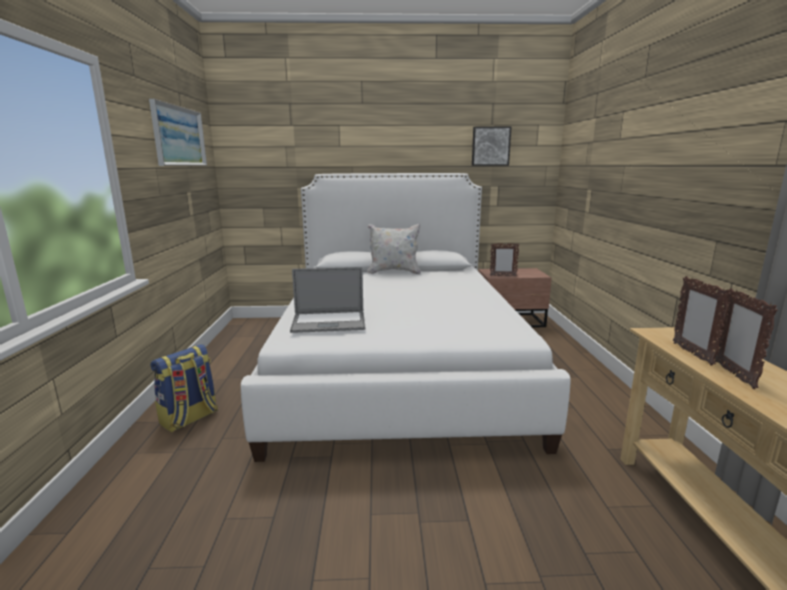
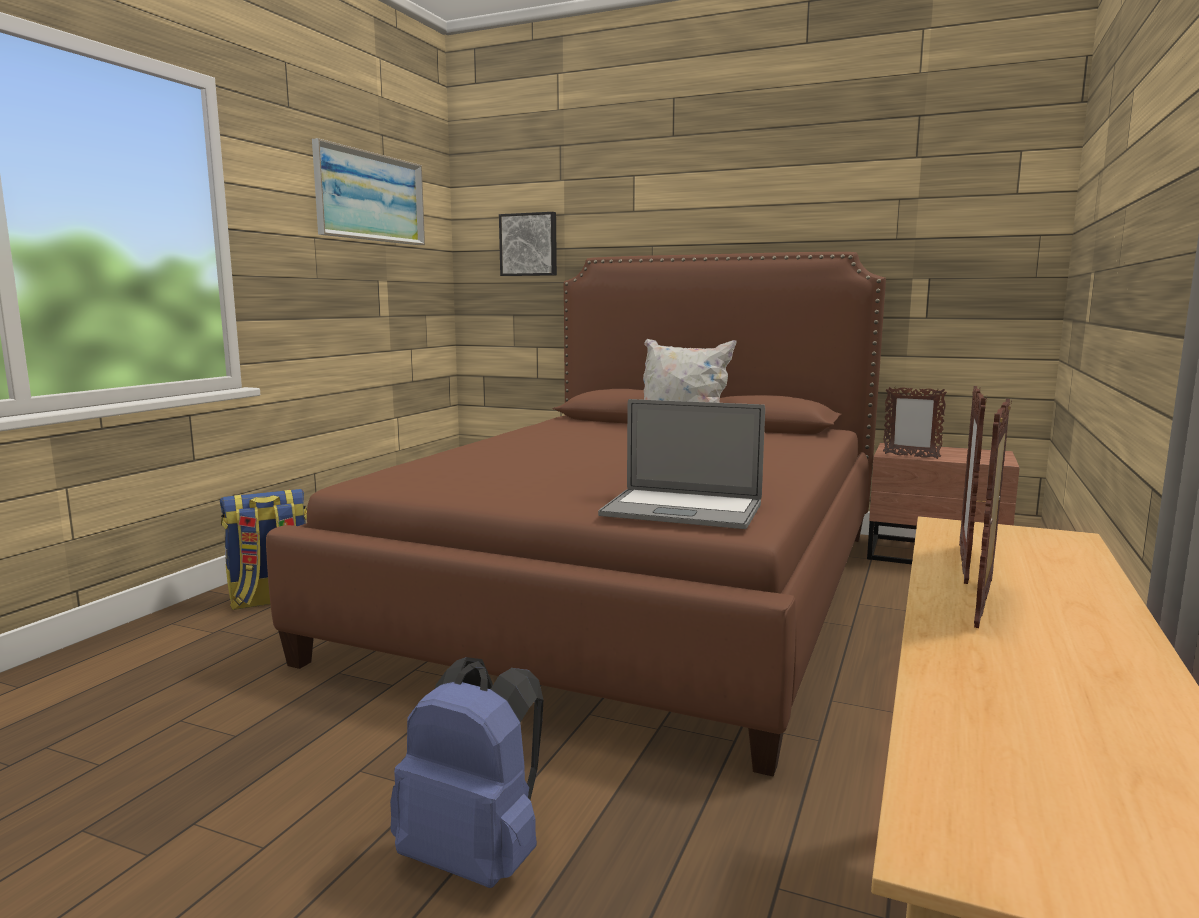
camera: 25 degrees right, 5 degrees down
white bed [241,173,571,462] -> brown bed [266,252,886,777]
laptop [290,267,365,333] -> laptop moved to [598,399,765,529]
picture [472,127,511,166] -> picture moved to [499,212,557,276]
none -> blue backpack [390,657,543,888]

